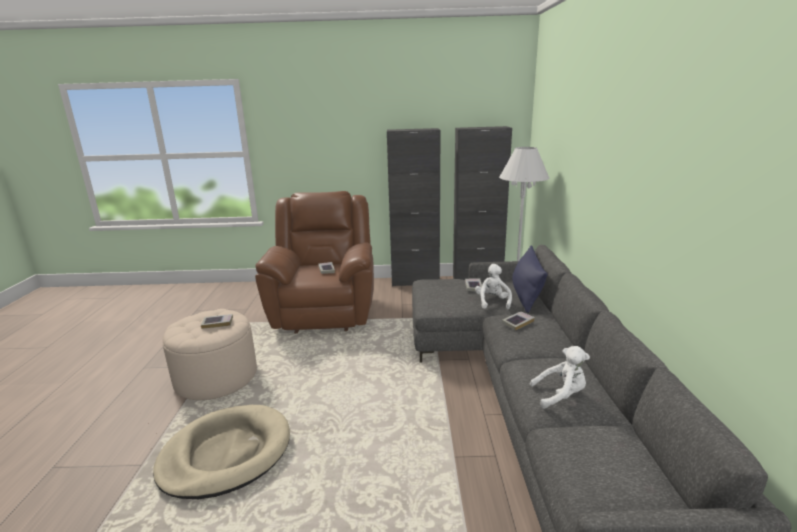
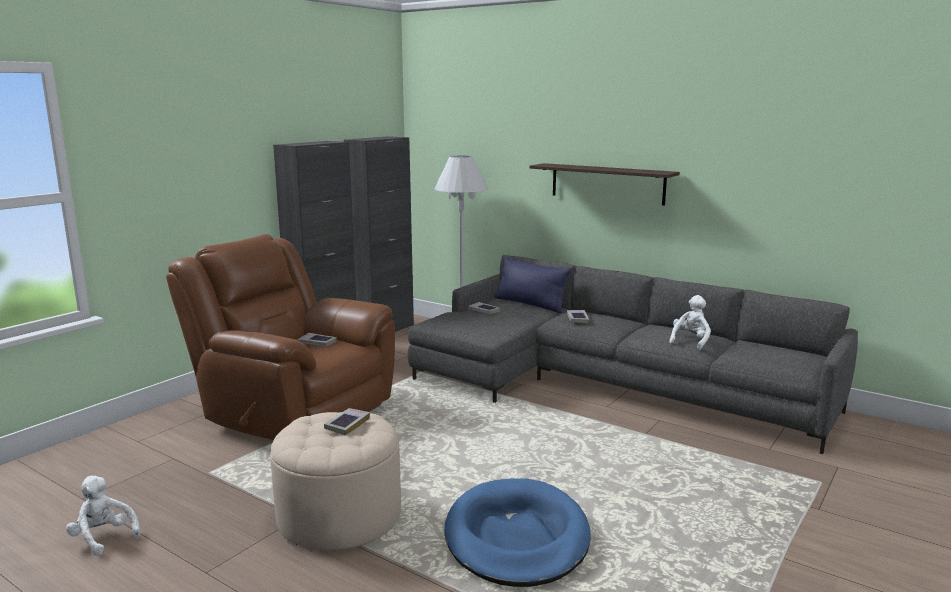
camera: 55 degrees left, 5 degrees down
beige dog bed [153,405,290,499] -> blue dog bed [445,478,591,587]
white plush toy [475,264,512,309] -> white plush toy moved to [66,476,140,556]
none -> shelf [529,163,680,206]

